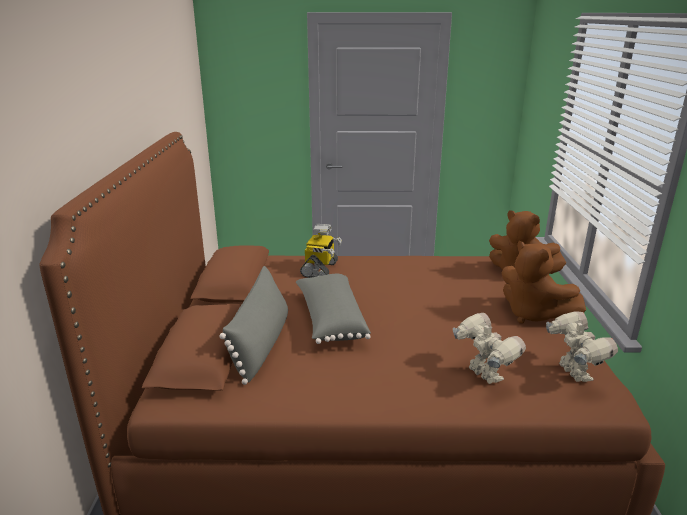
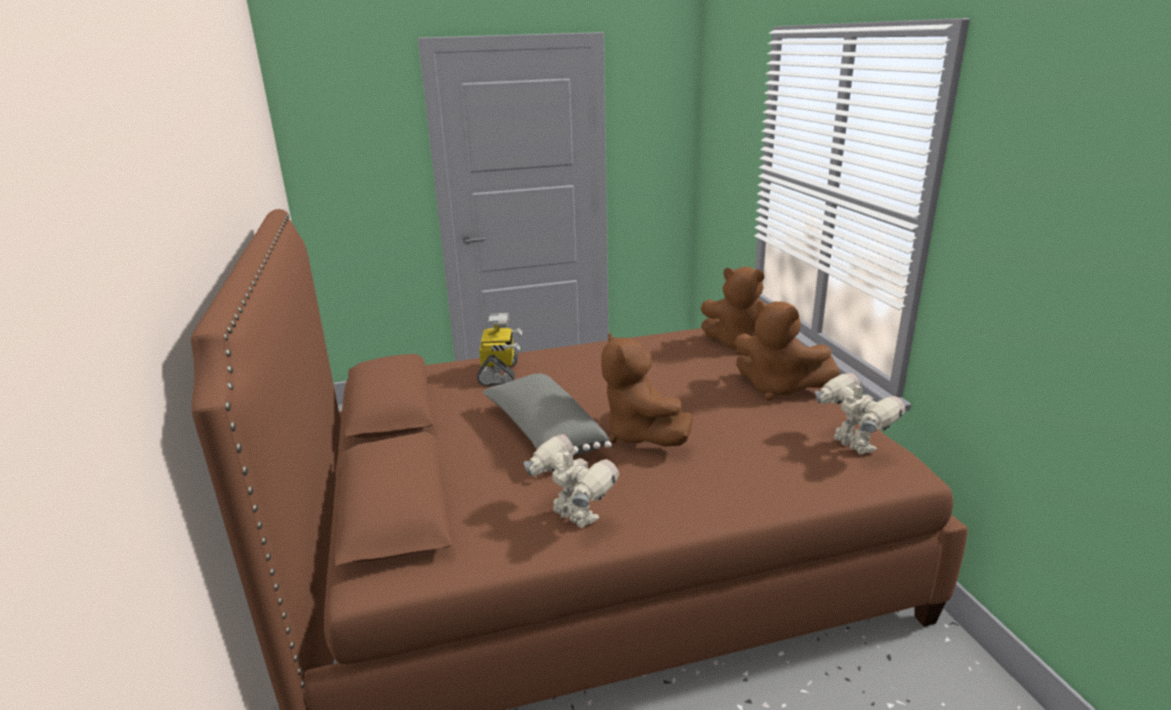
camera: 15 degrees left, 0 degrees up
grey pillow [219,266,288,385] -> none
toy robot [453,313,526,384] -> toy robot moved to [524,434,619,528]
none -> brown plush toy [601,332,693,447]

